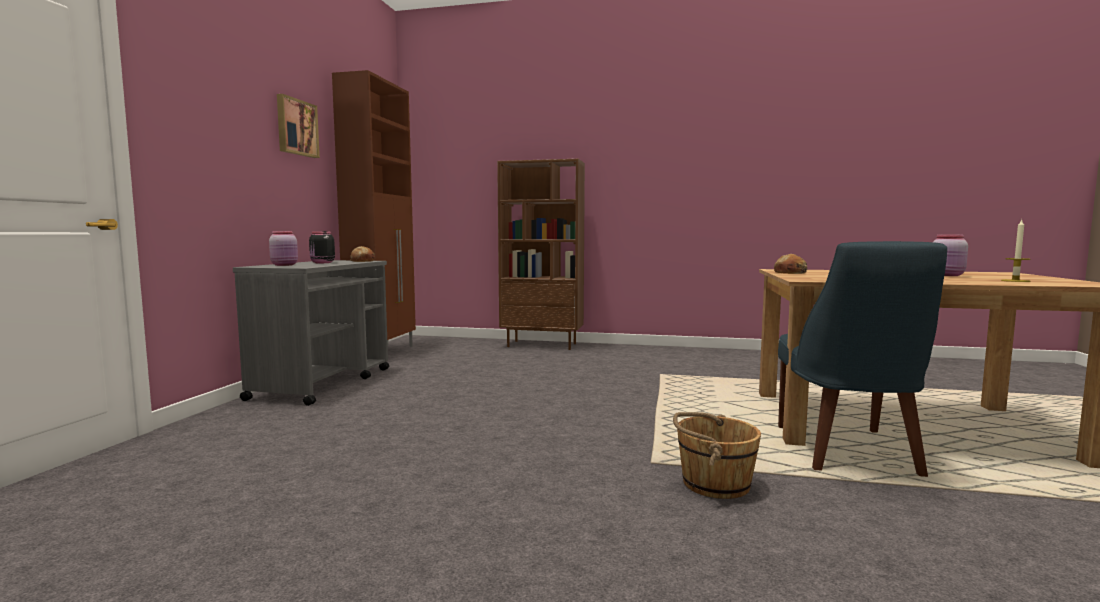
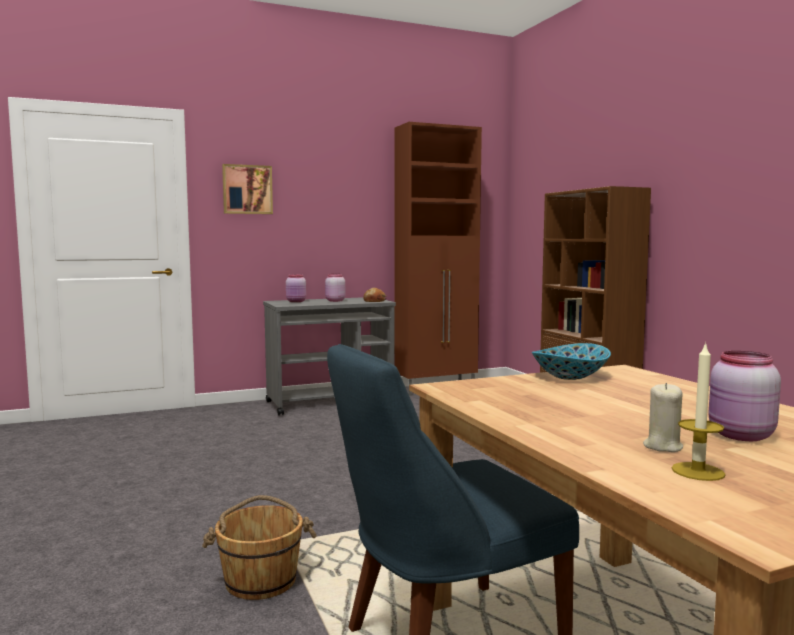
camera: 55 degrees right, 0 degrees up
picture [277,94,320,158] -> picture moved to [222,164,273,214]
black jar [309,231,335,263] -> pink jar [325,274,345,302]
bread [774,254,807,274] -> bowl [532,343,611,380]
none -> beige candle [643,383,683,452]

